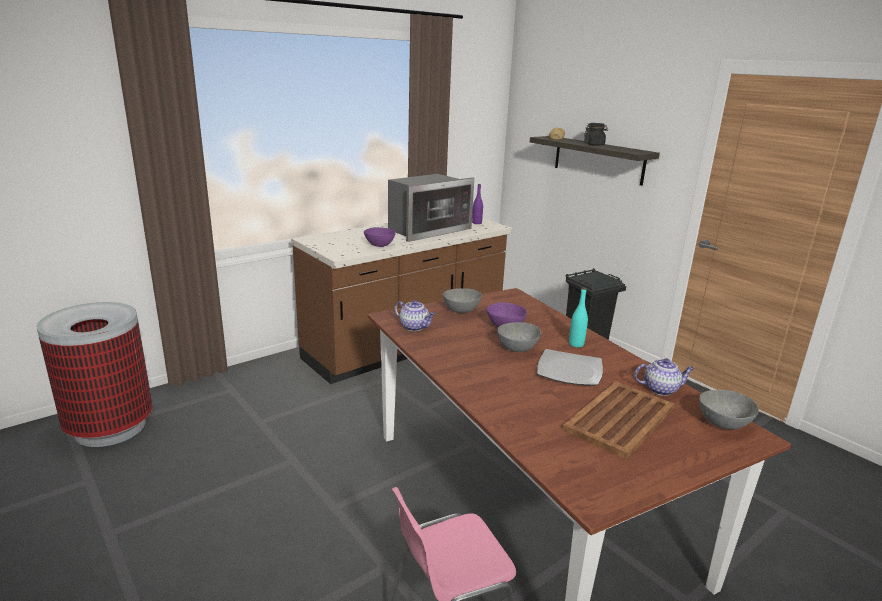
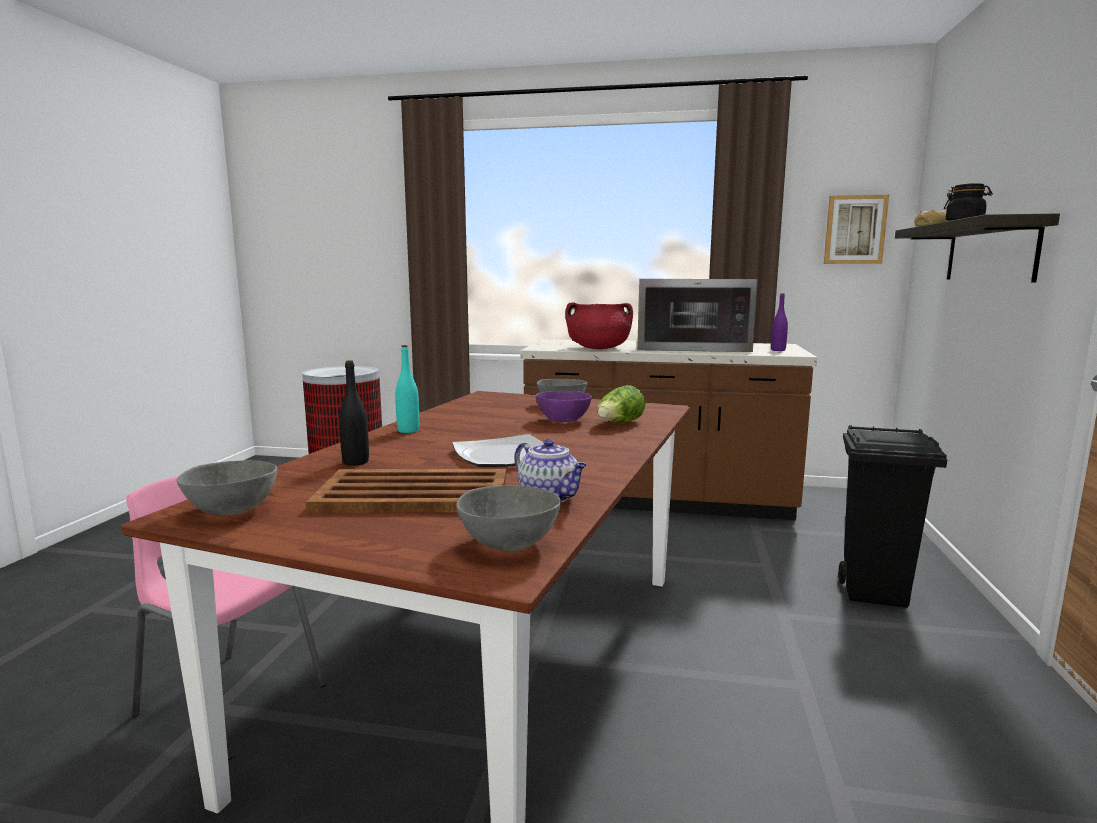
camera: 50 degrees right, 10 degrees down
purple bowl [364,227,396,247] -> red cooking pot [565,302,633,349]
teapot [394,300,435,331] -> none
grey bowl [497,322,541,352] -> grey bowl moved to [177,460,277,516]
turquoise bottle [569,287,588,348] -> turquoise bottle moved to [395,345,419,433]
none -> black bottle [339,360,369,466]
none -> lettuce [597,385,645,422]
none -> picture [824,195,889,264]

